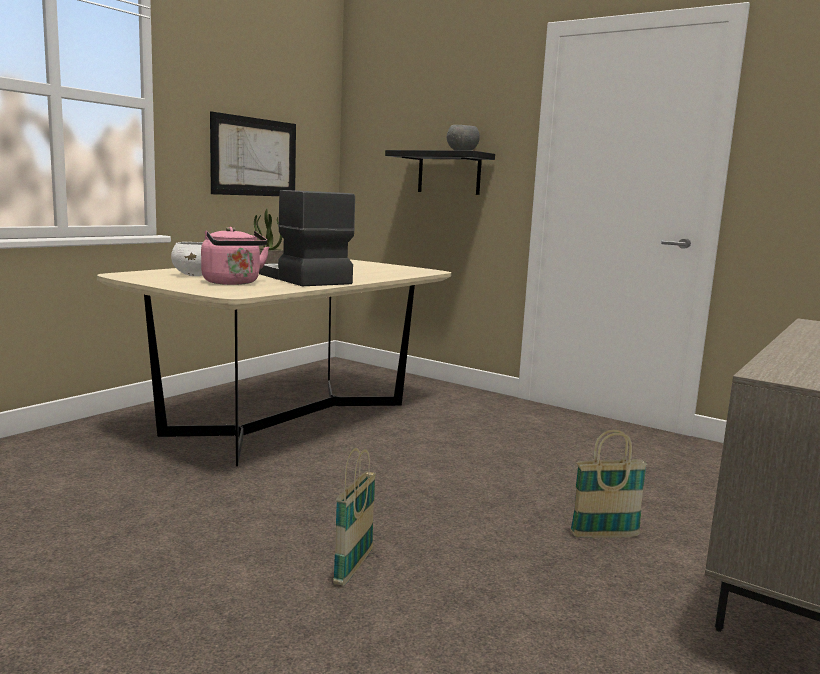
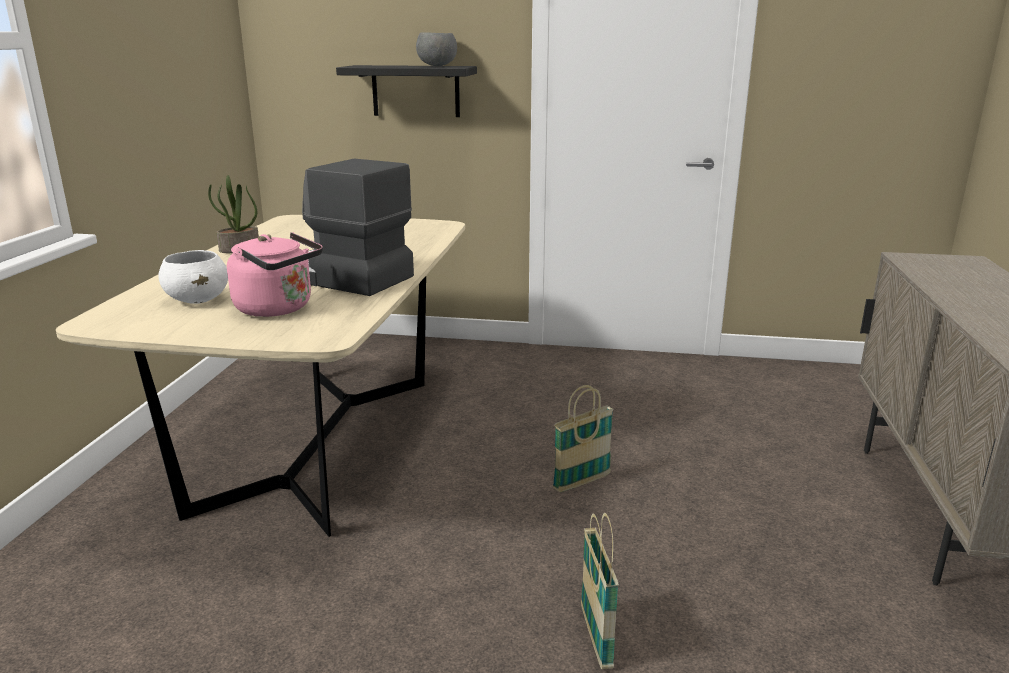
camera: 25 degrees left, 10 degrees up
picture [210,111,296,196] -> none
basket [570,430,647,538] -> basket moved to [553,385,613,492]

